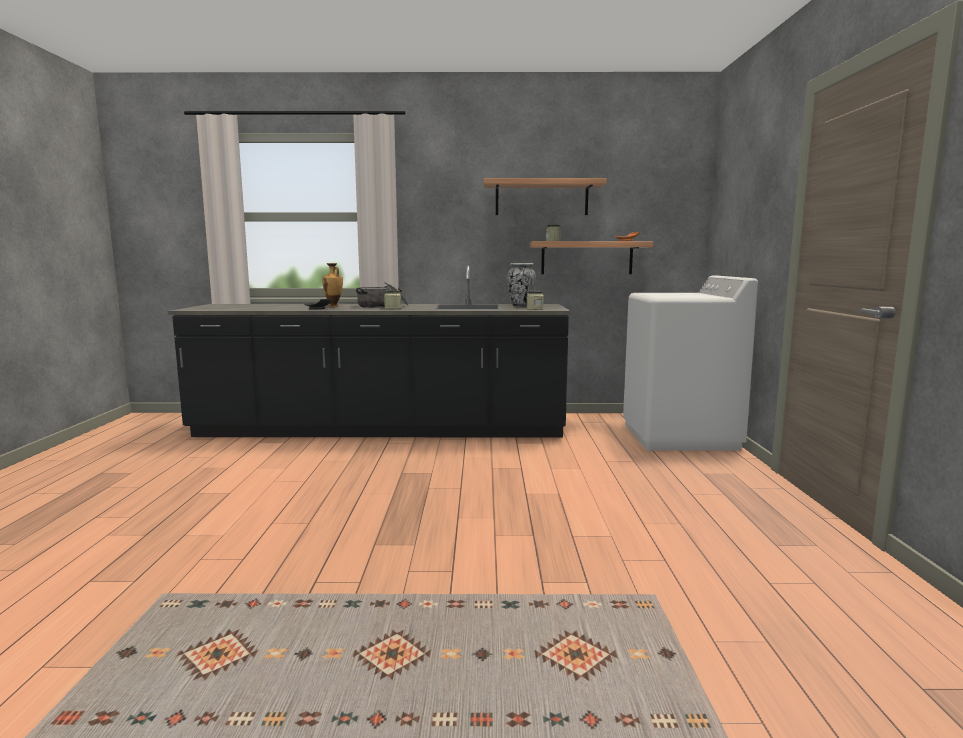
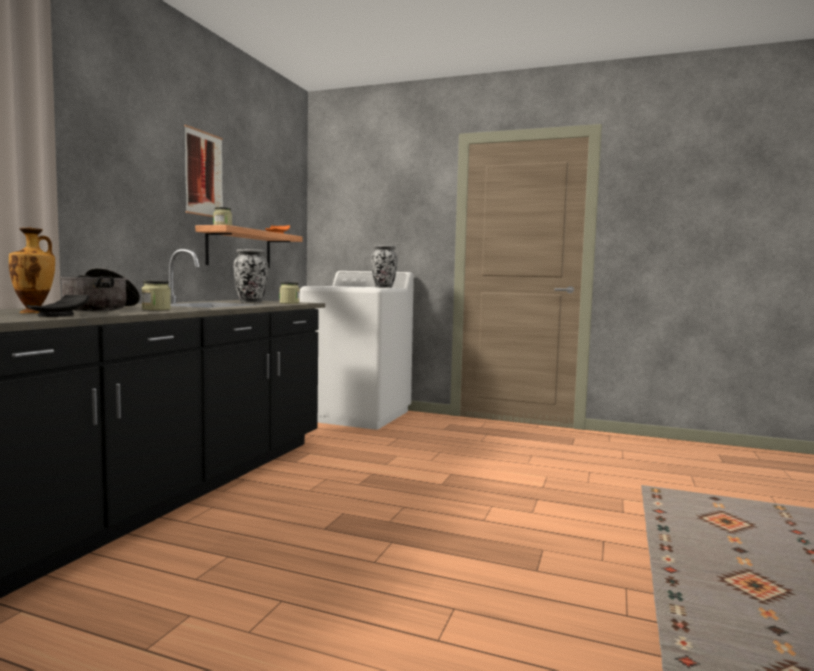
camera: 70 degrees left, 5 degrees down
shelf [484,178,607,215] -> picture [184,125,223,217]
none -> vase [371,245,398,288]

